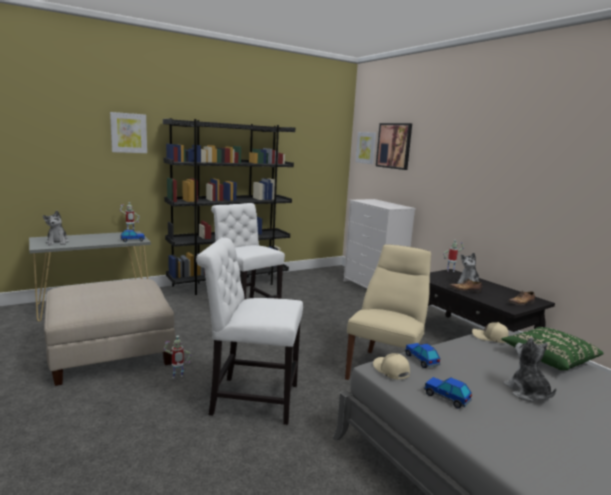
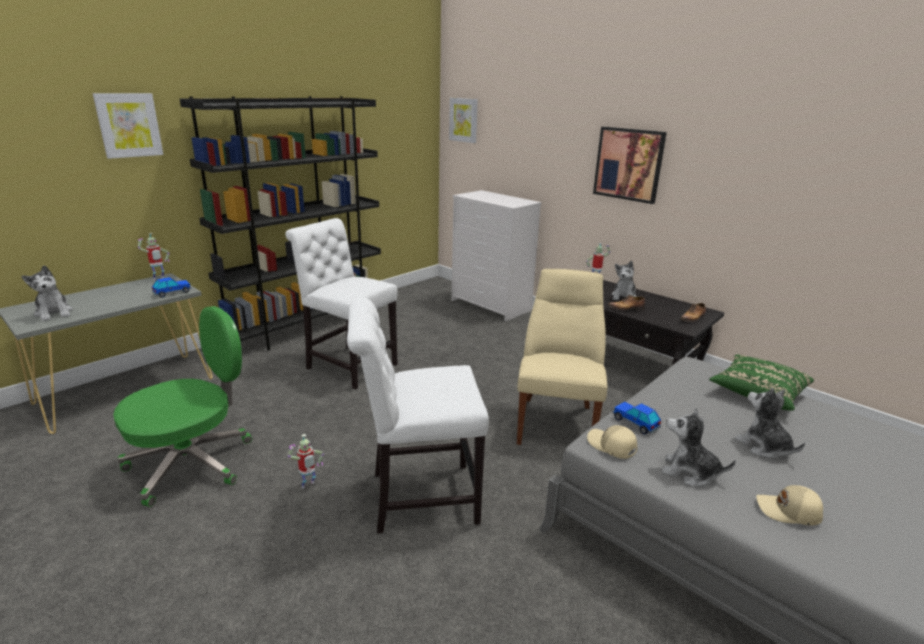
camera: 15 degrees left, 10 degrees up
beige ottoman [44,279,175,386] -> green office chair [113,306,252,507]
picture [376,123,412,170] -> picture moved to [593,127,667,204]
toy car [424,377,472,408] -> plush toy [662,408,736,487]
beige cap [472,322,509,343] -> beige cap moved to [756,485,823,526]

